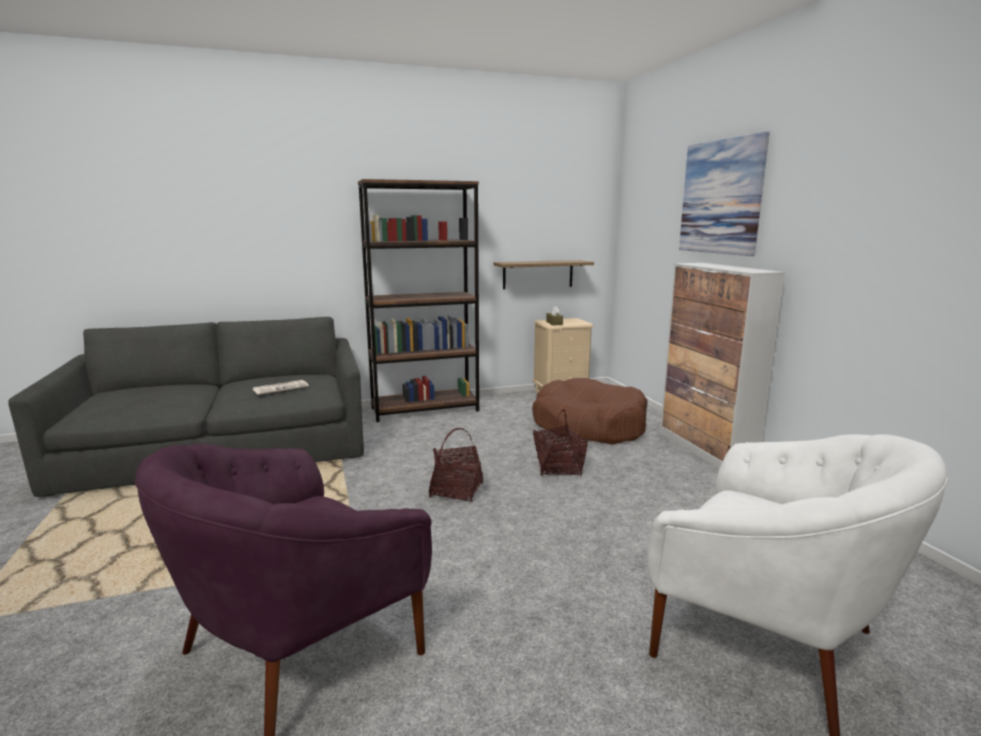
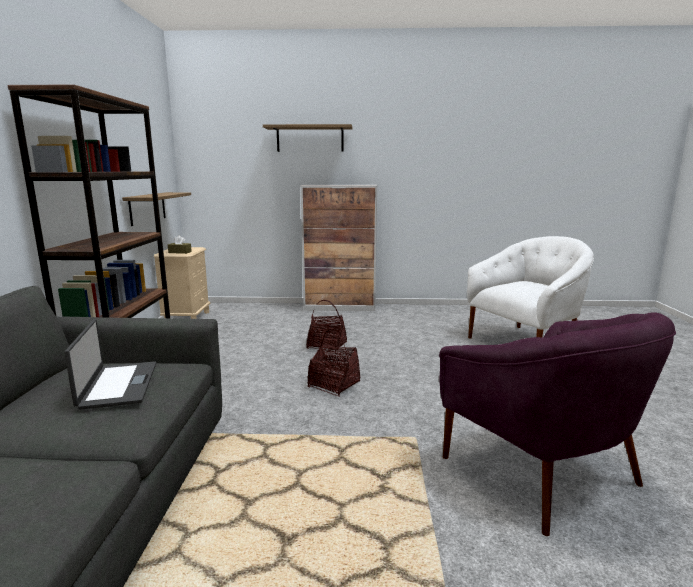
camera: 70 degrees left, 0 degrees up
newspaper [253,380,309,395] -> laptop [64,319,156,410]
brown dog bed [532,378,648,445] -> none
picture [679,131,770,256] -> shelf [263,124,352,152]

